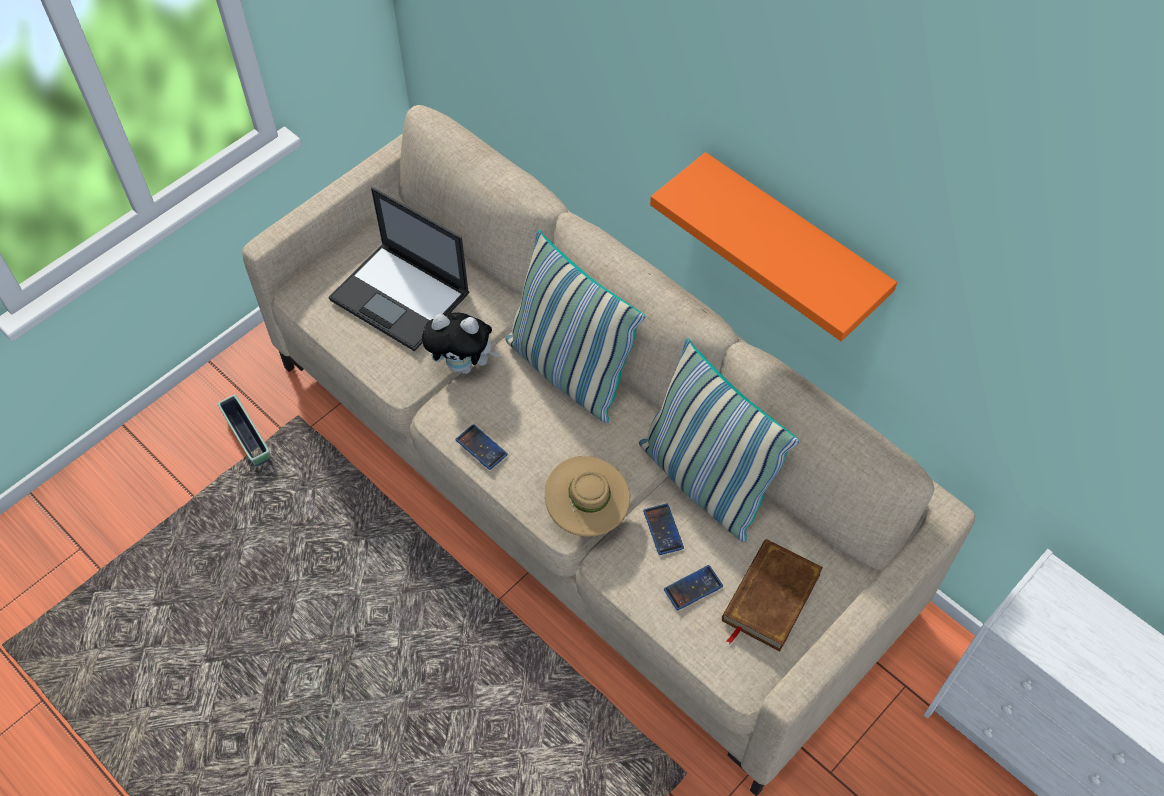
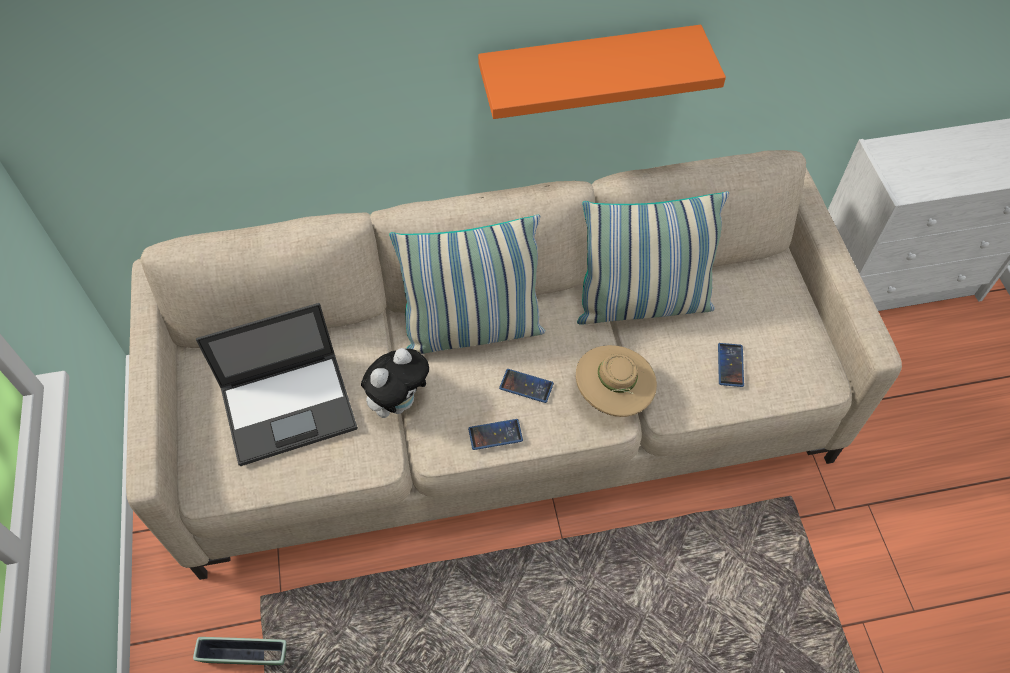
camera: 55 degrees left, 0 degrees up
phone [643,503,684,555] -> phone moved to [499,369,554,403]
brown book [722,539,823,652] -> none

